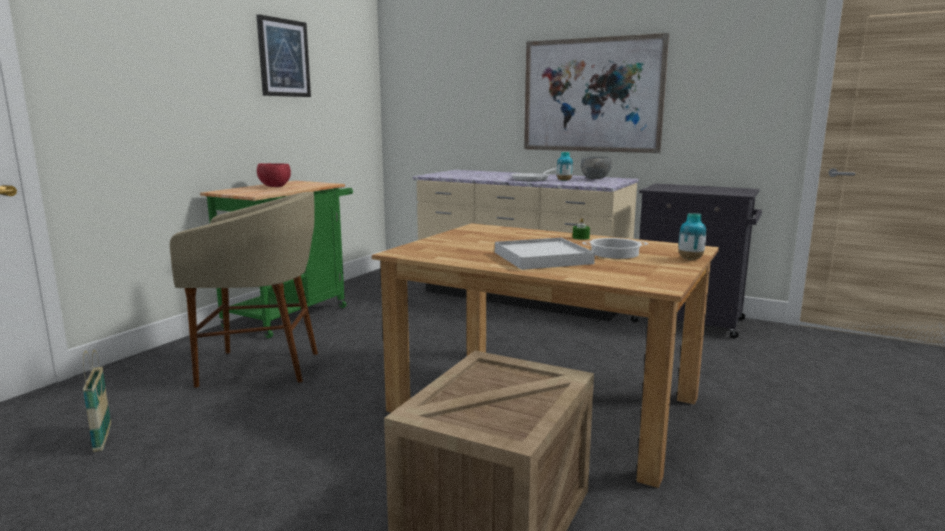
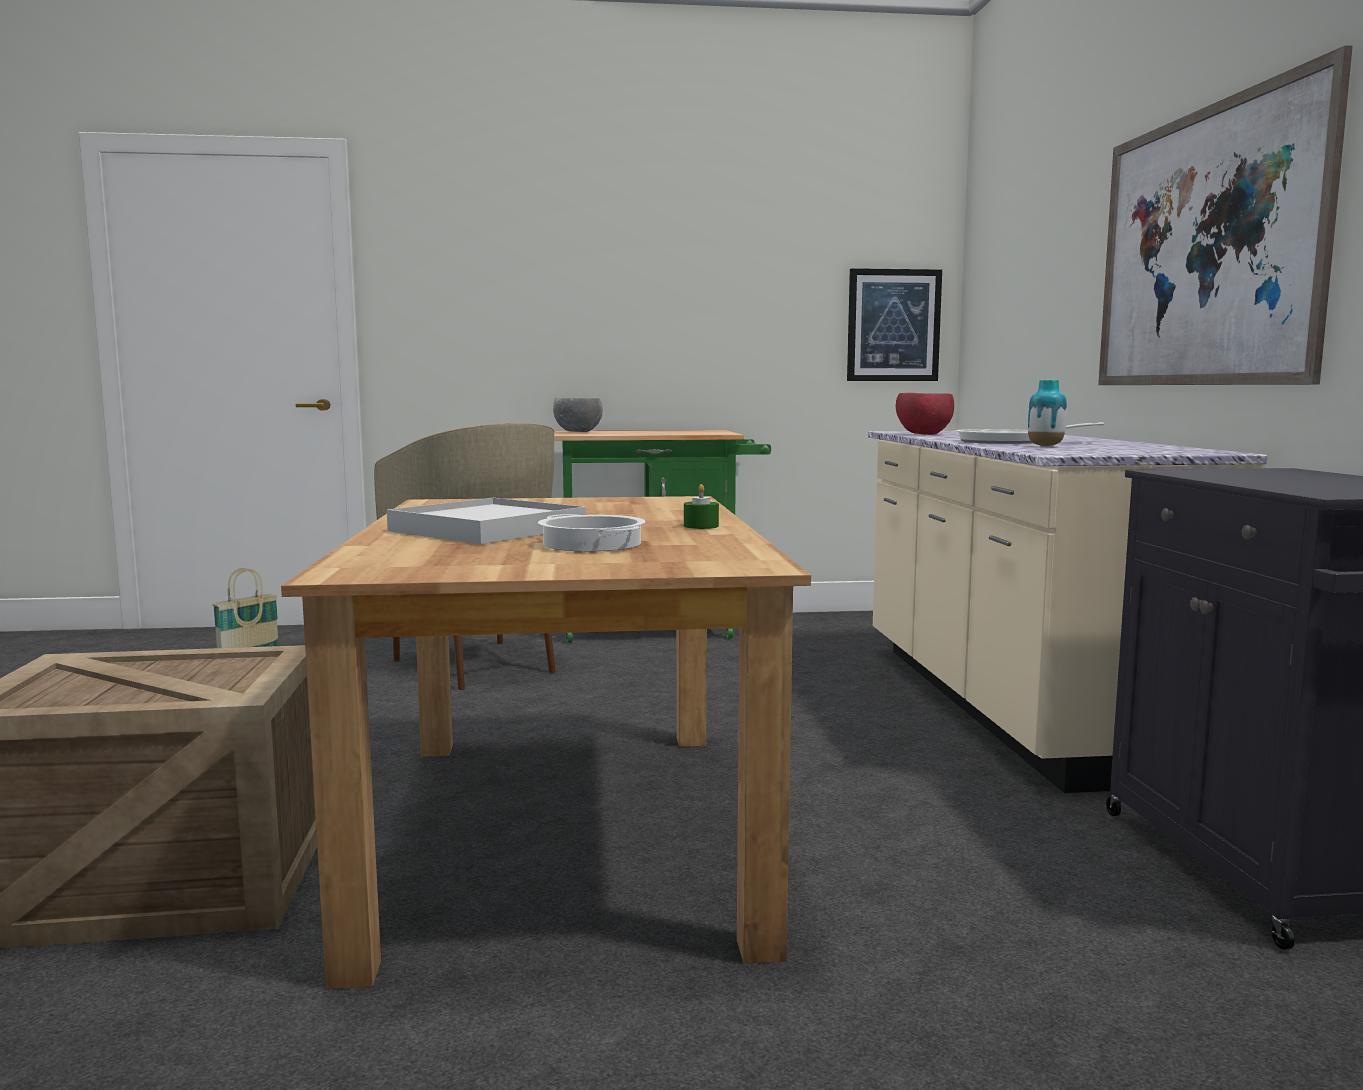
camera: 55 degrees right, 5 degrees down
picture [256,14,311,97] -> picture moved to [847,268,942,381]
red bowl [257,163,291,187] -> red bowl moved to [896,393,954,435]
grey bowl [581,157,612,179] -> grey bowl moved to [553,398,603,432]
vase [679,213,706,260] -> none

